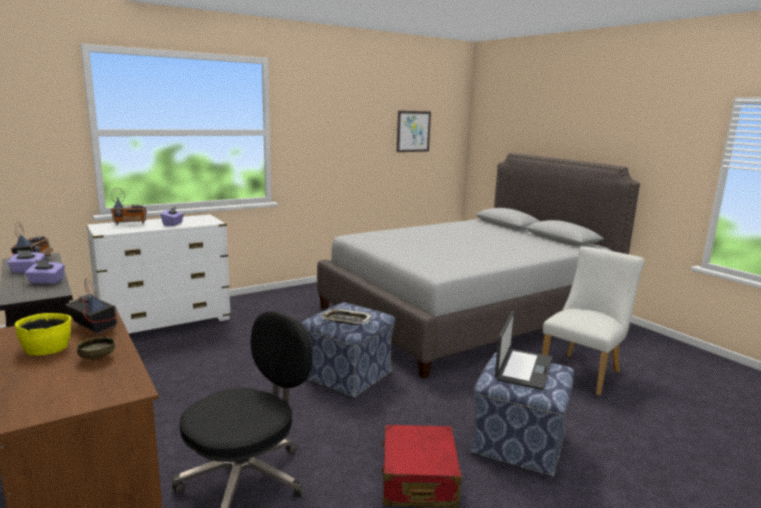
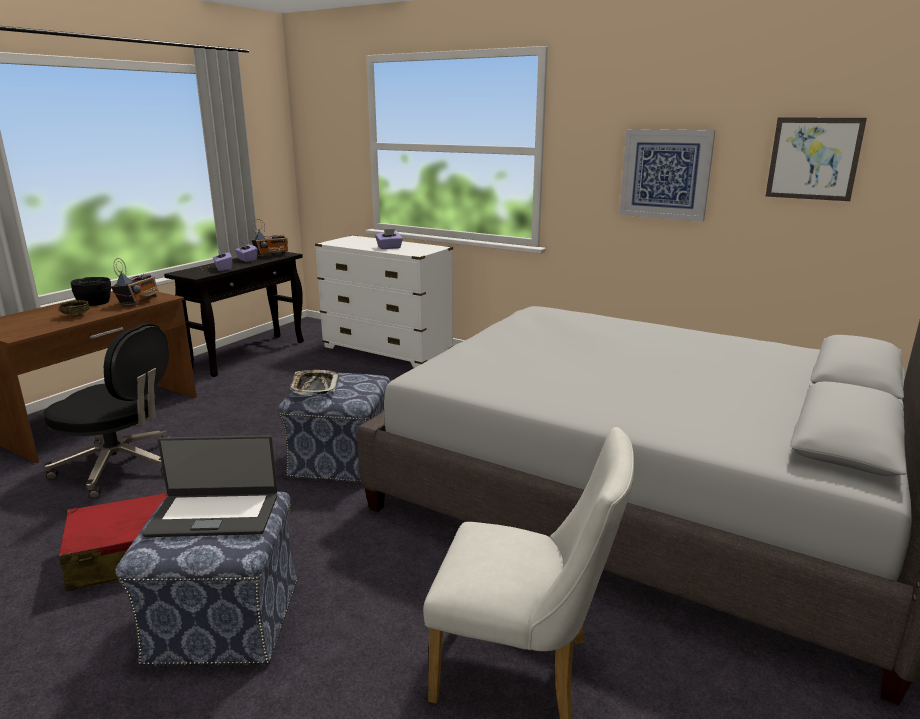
camera: 65 degrees right, 5 degrees up
yellow bowl [15,313,71,356] -> black bowl [71,277,111,306]
radio [111,188,147,225] -> none
none -> picture [619,129,716,222]

